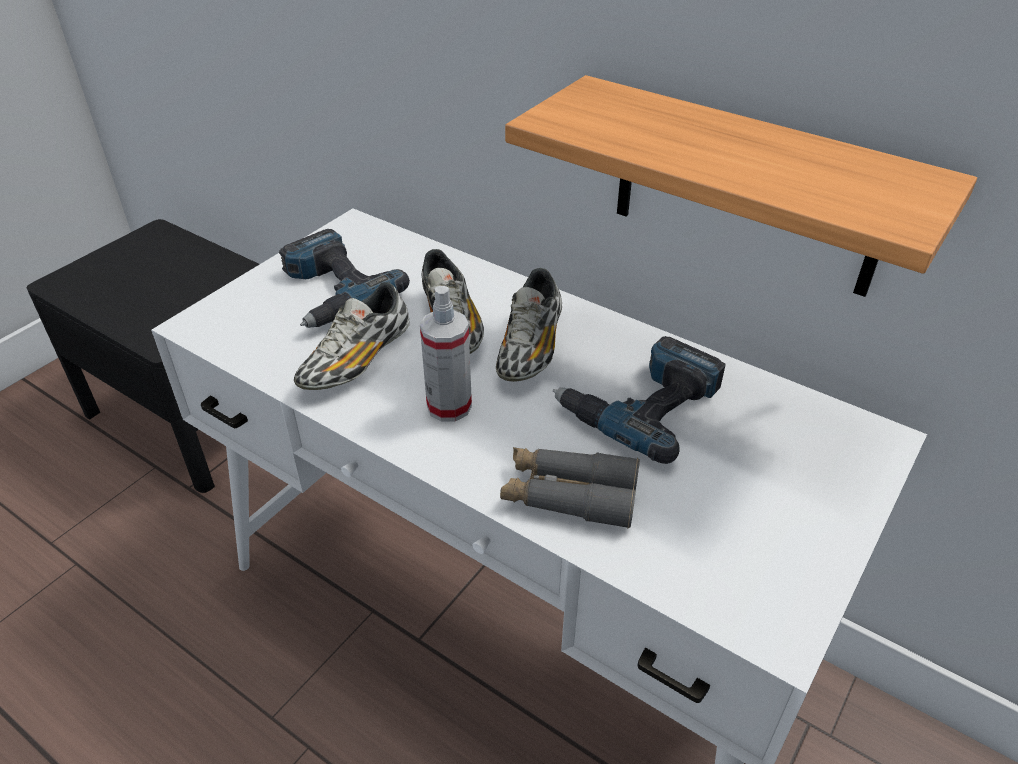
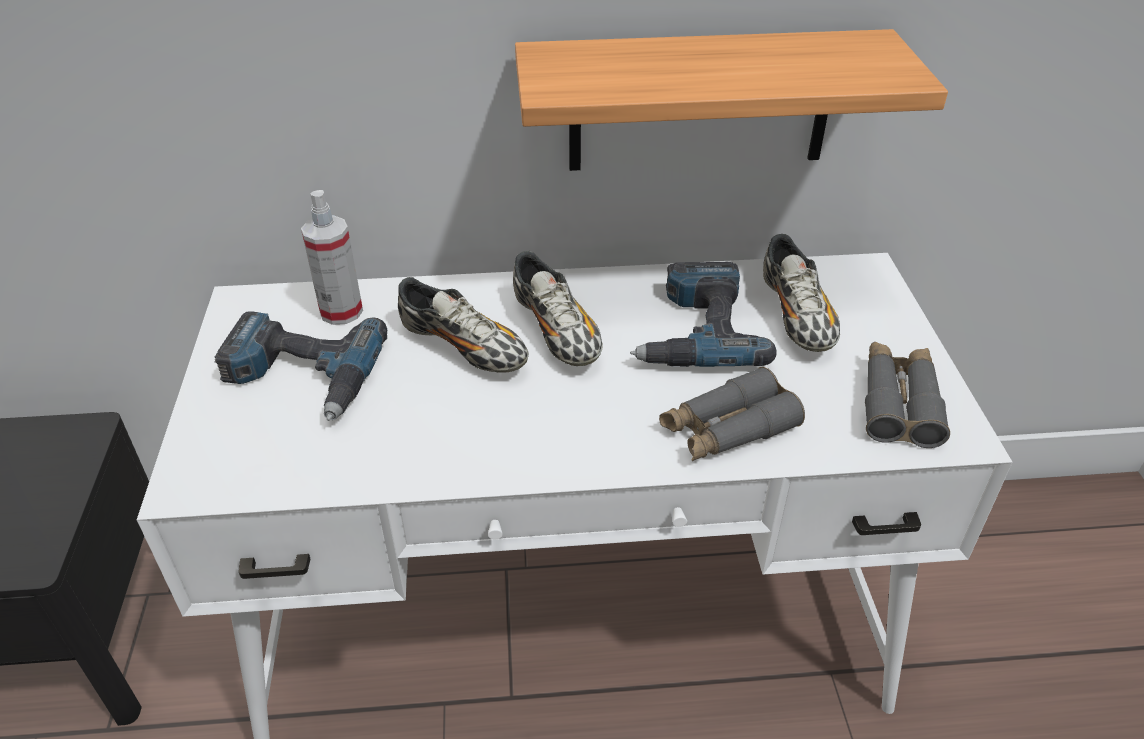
camera: 40 degrees left, 0 degrees up
shoe [294,282,410,390] -> shoe moved to [763,234,840,352]
spray bottle [420,286,472,422] -> spray bottle moved to [301,190,363,325]
none -> grey binoculars [865,342,950,448]

